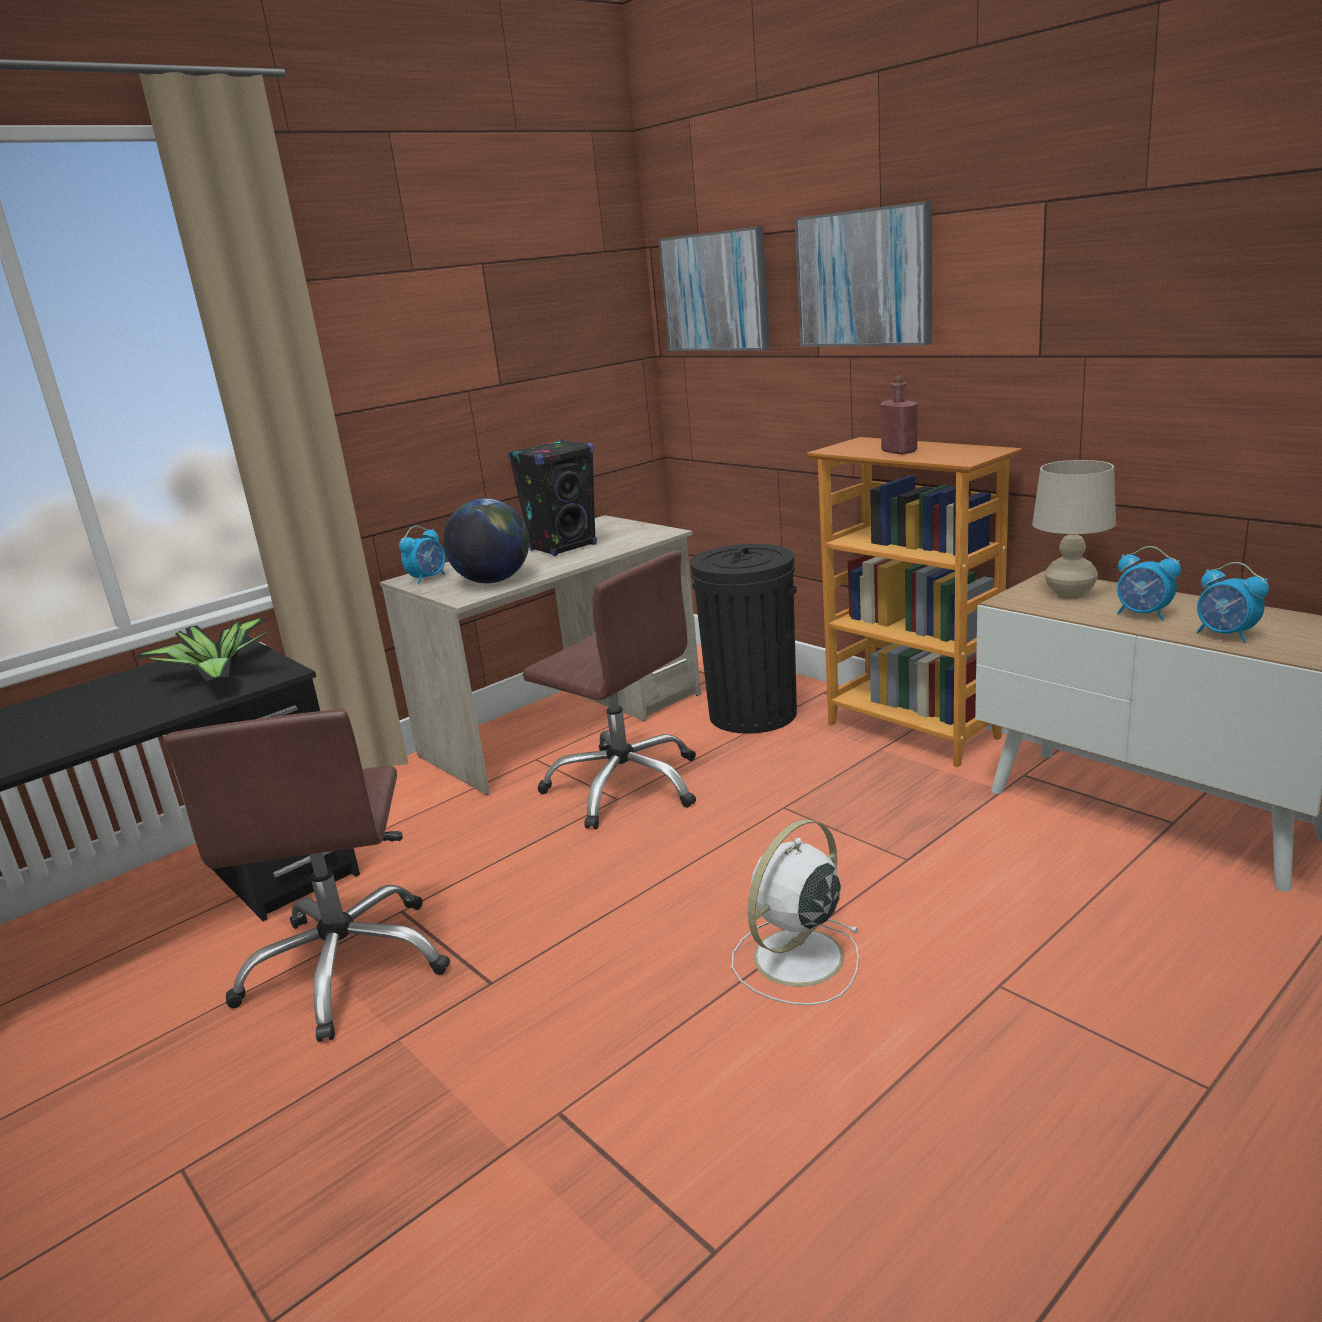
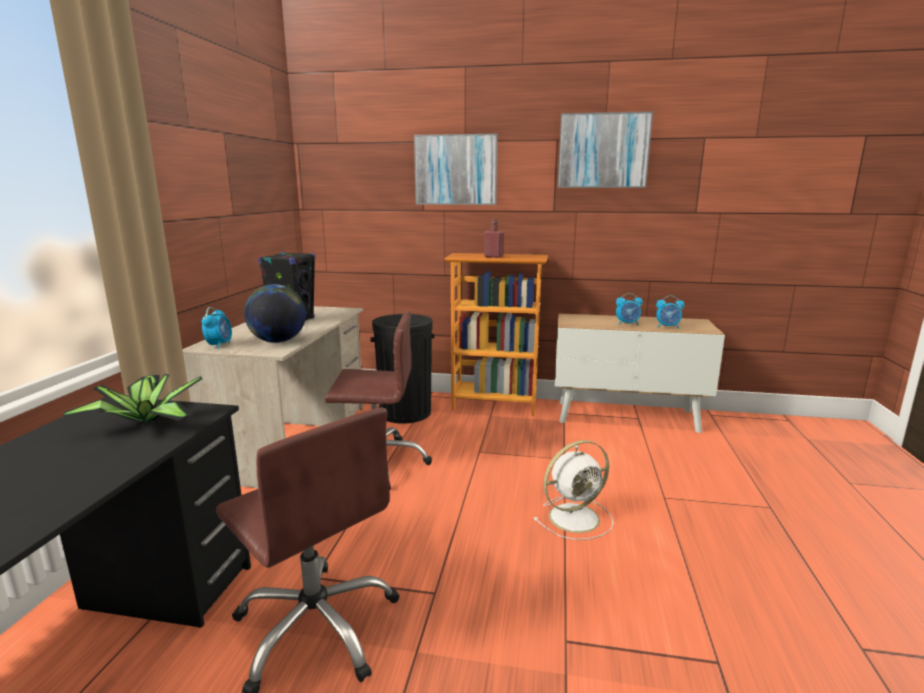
camera: 40 degrees left, 5 degrees down
picture [658,226,770,351] -> picture moved to [558,111,653,188]
white fan [732,819,860,1006] -> white fan turned 120 degrees counterclockwise [533,440,614,540]
beige table lamp [1032,460,1116,599] -> none

